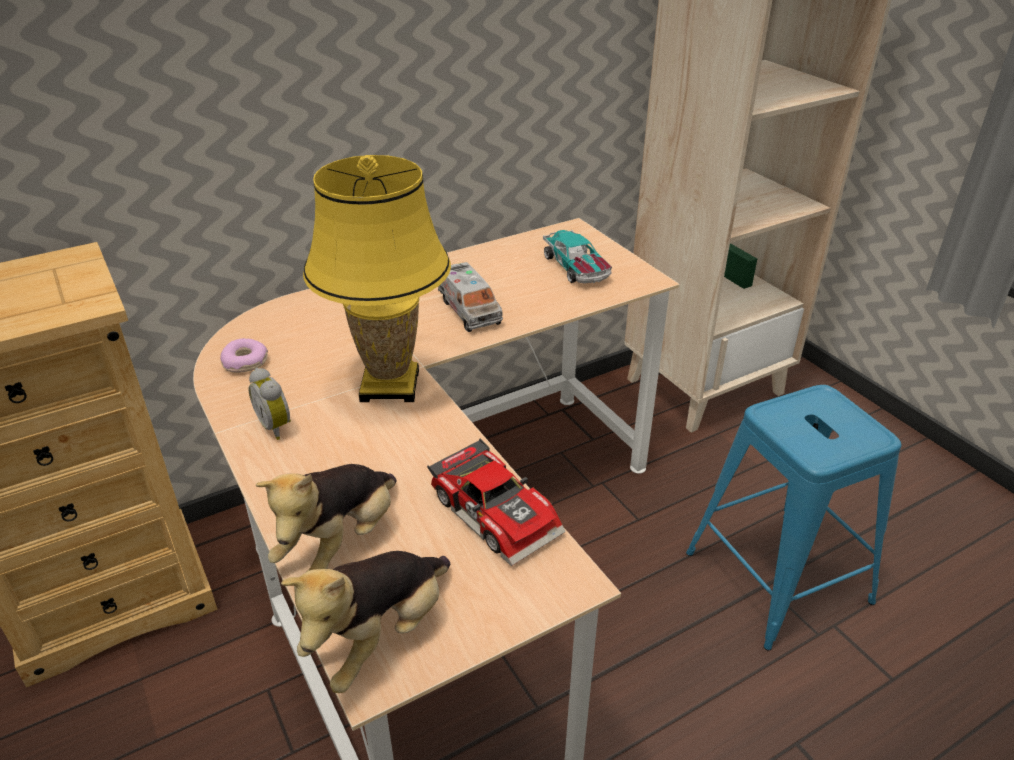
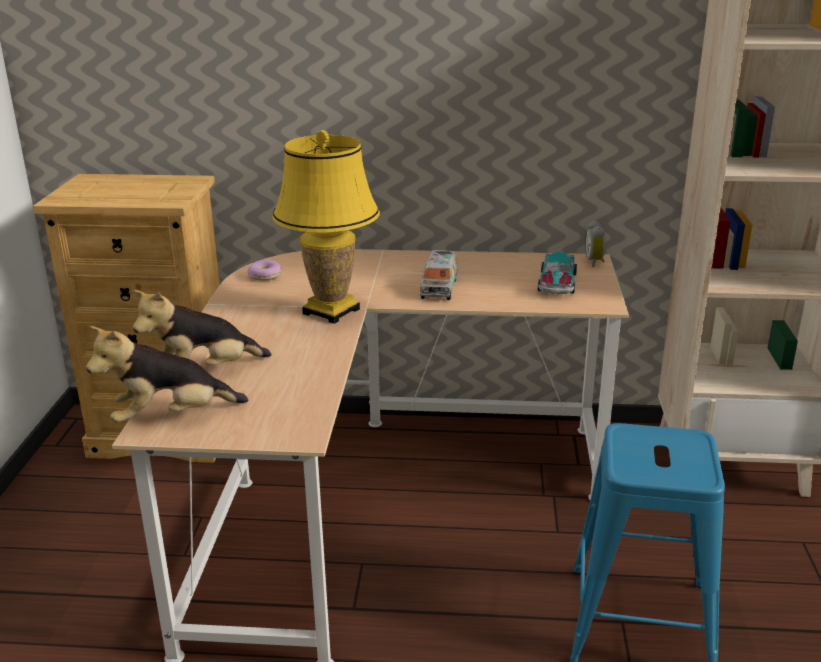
camera: 35 degrees right, 10 degrees down
alarm clock [249,368,291,440] -> alarm clock moved to [585,220,605,267]
toy car [427,439,566,566] -> none

